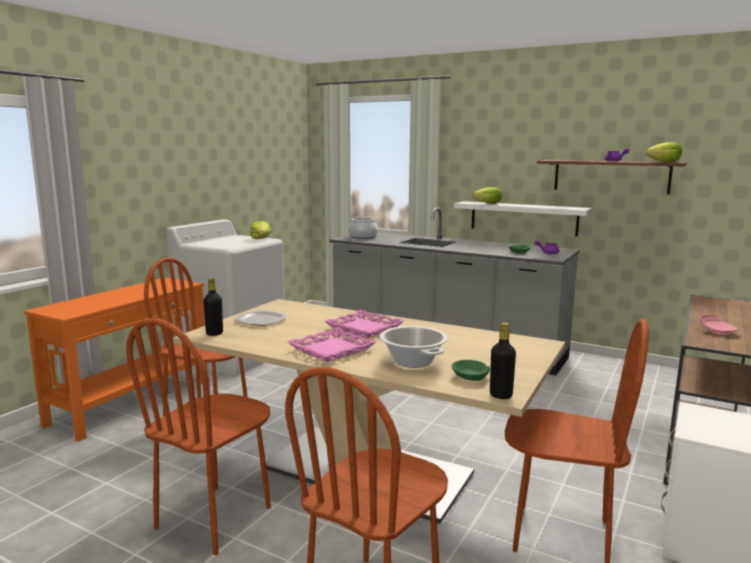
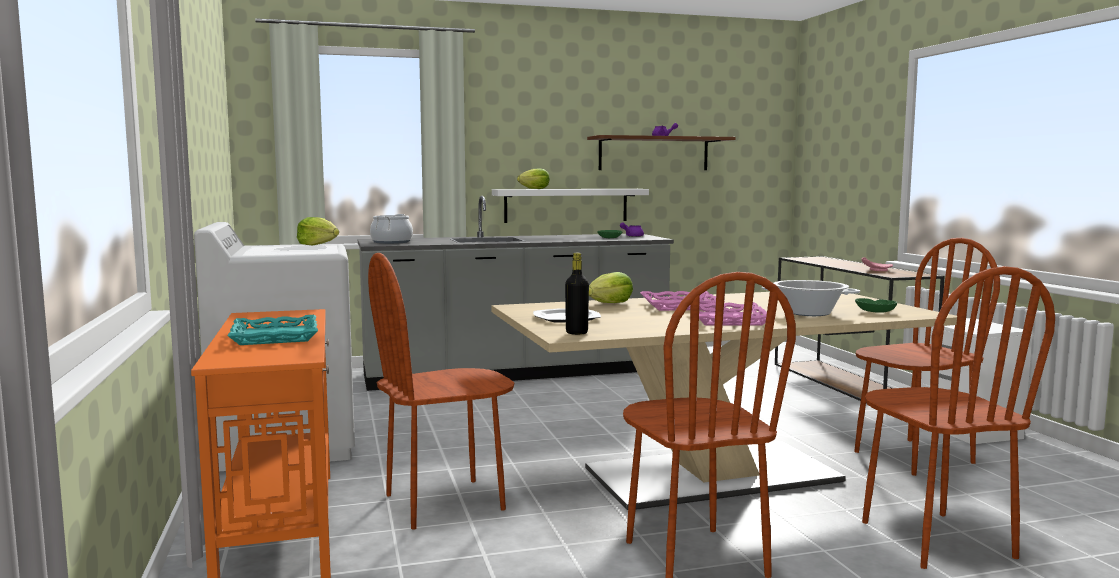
camera: 45 degrees left, 5 degrees down
black bottle [490,323,516,399] -> none
lettuce [646,142,682,162] -> lettuce moved to [589,272,633,303]
none -> turquoise tray [227,315,318,345]

